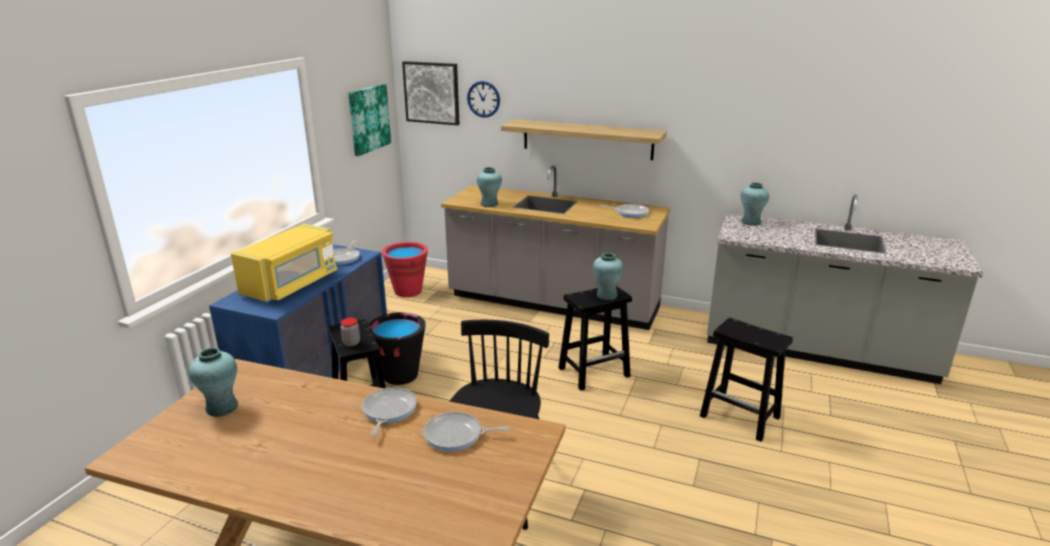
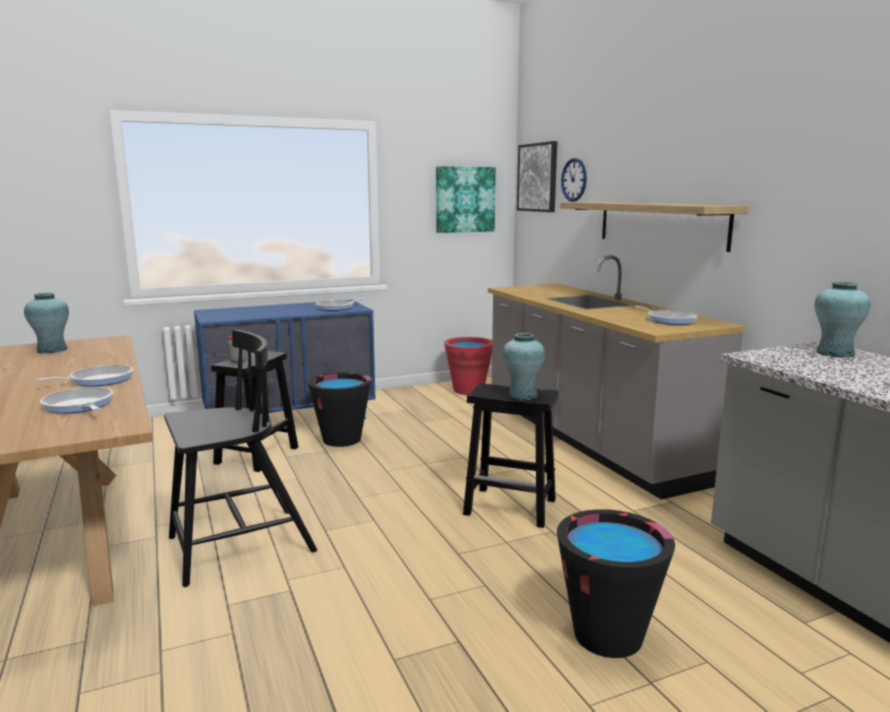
camera: 45 degrees right, 10 degrees down
yellow microwave [231,223,337,303] -> none
turquoise vase [477,167,502,207] -> none
black stool [700,318,793,441] -> black bucket [557,509,675,658]

